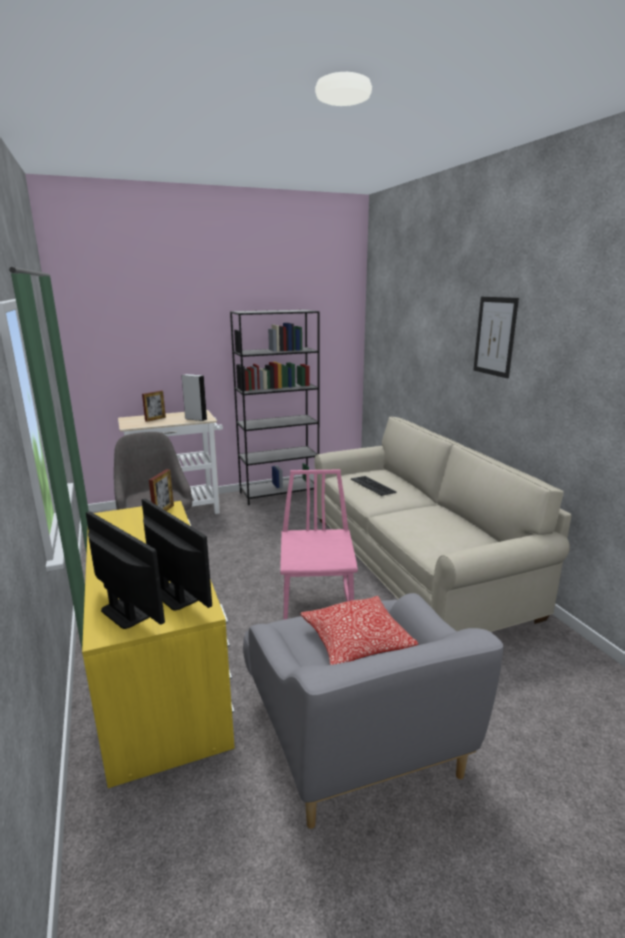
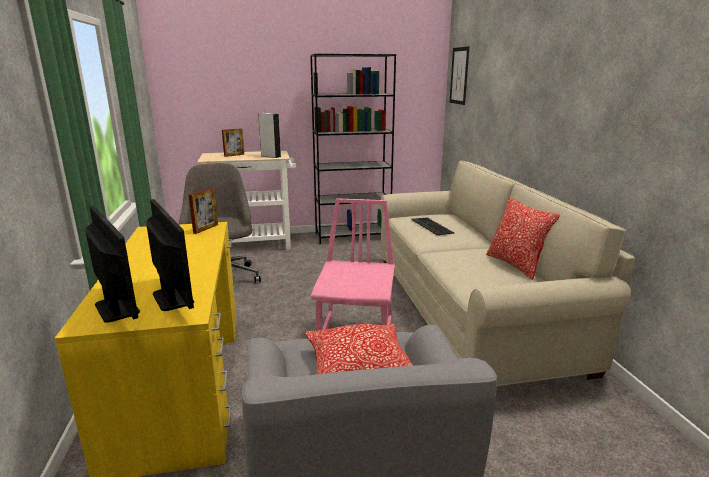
camera: 10 degrees right, 0 degrees up
picture [473,297,519,379] -> picture moved to [449,46,470,105]
none -> pillow [486,197,560,280]

